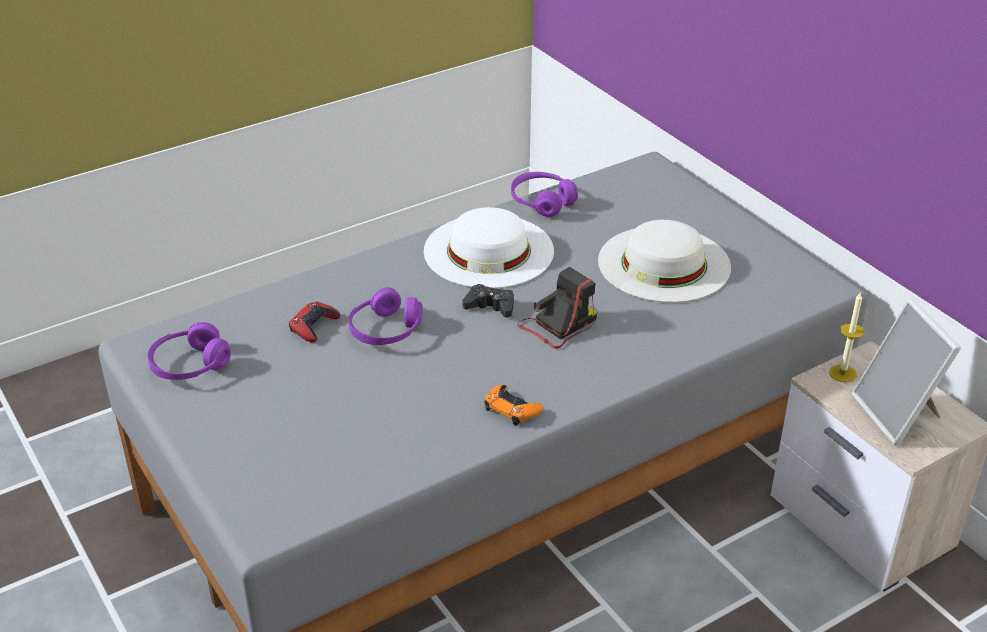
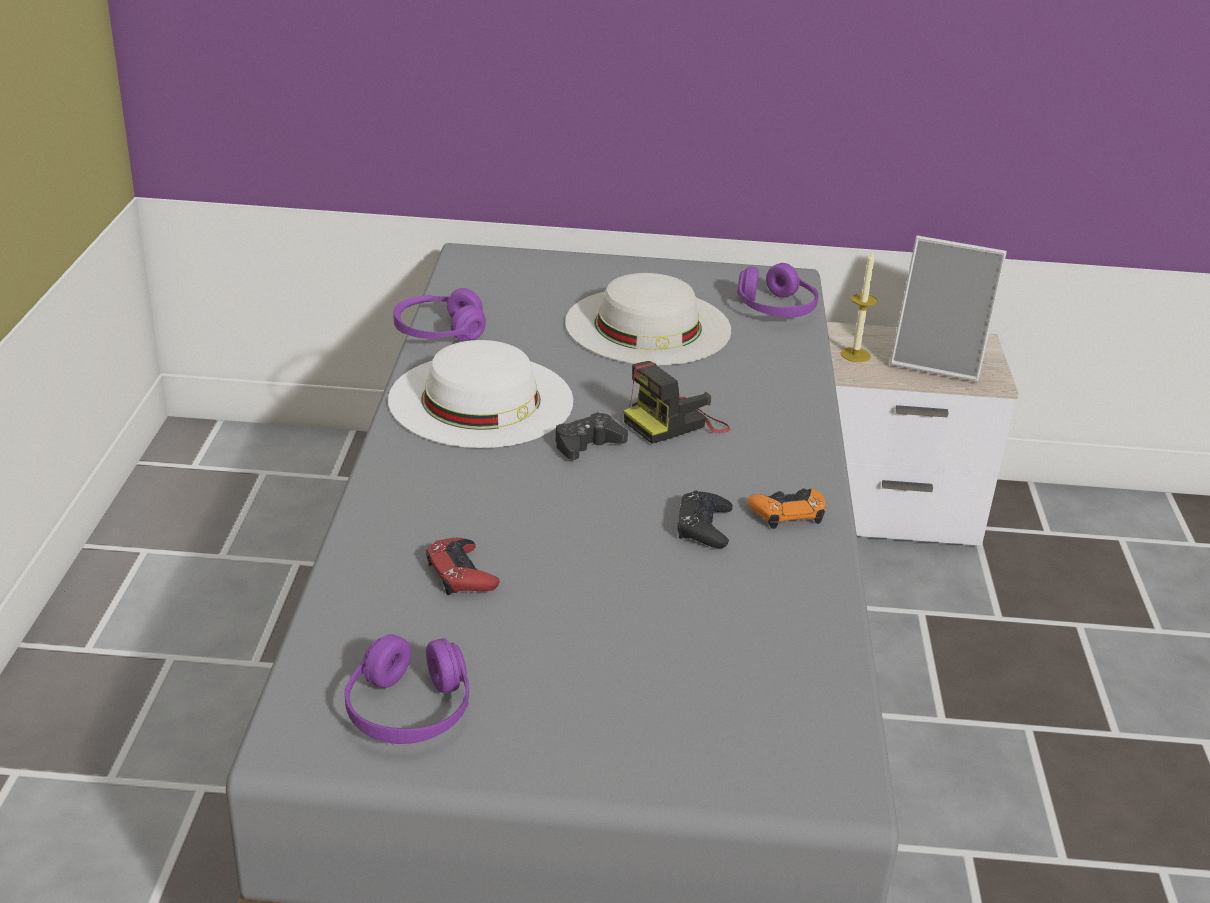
camera: 55 degrees left, 5 degrees down
purple headphones [348,287,423,345] -> purple headphones moved to [737,263,819,317]
camera [517,267,597,349] -> camera turned 120 degrees counterclockwise [624,361,730,444]
none -> black game controller [678,491,733,548]

